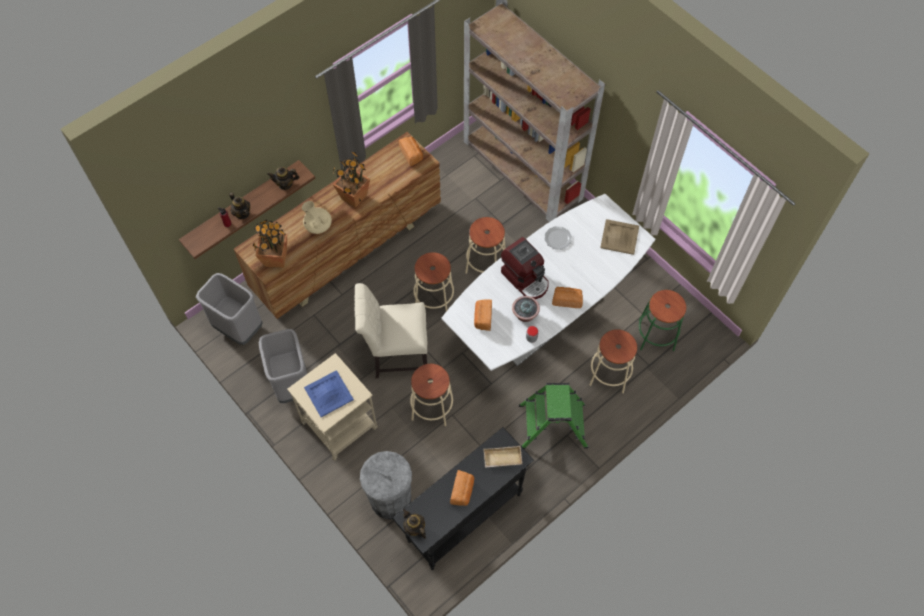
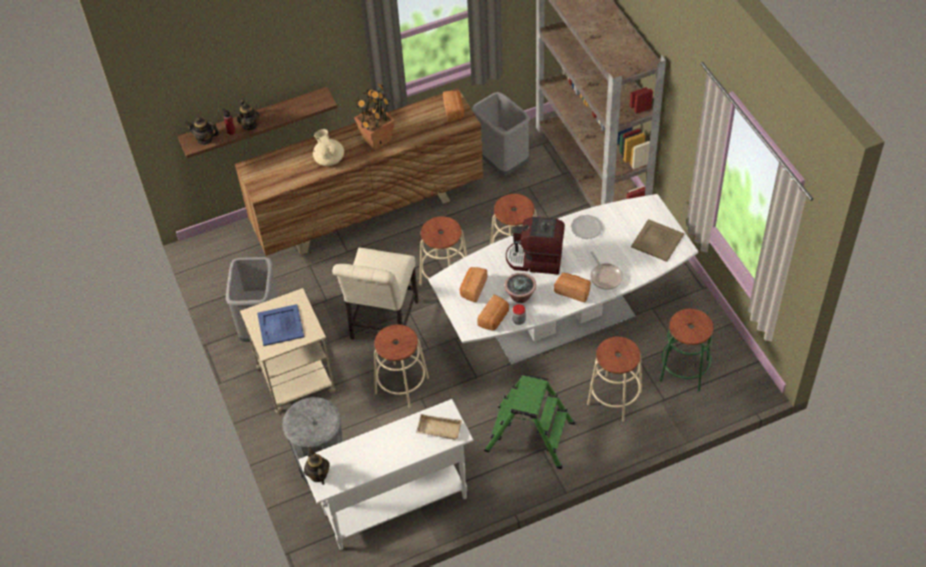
camera: 20 degrees right, 10 degrees down
grey trash can [196,273,262,345] -> grey trash can moved to [472,92,530,176]
potted plant [253,220,287,268] -> none
teapot [267,167,299,190] -> teapot moved to [185,117,220,145]
beige chair [355,283,427,378] -> beige chair turned 90 degrees counterclockwise [332,248,419,340]
black console table [392,427,534,570] -> white console table [298,399,474,550]
bread [450,470,474,506] -> bread moved to [477,294,509,331]
coffee machine [501,237,549,299] -> coffee machine turned 120 degrees clockwise [506,217,565,274]
none -> frying pan [590,251,623,290]

